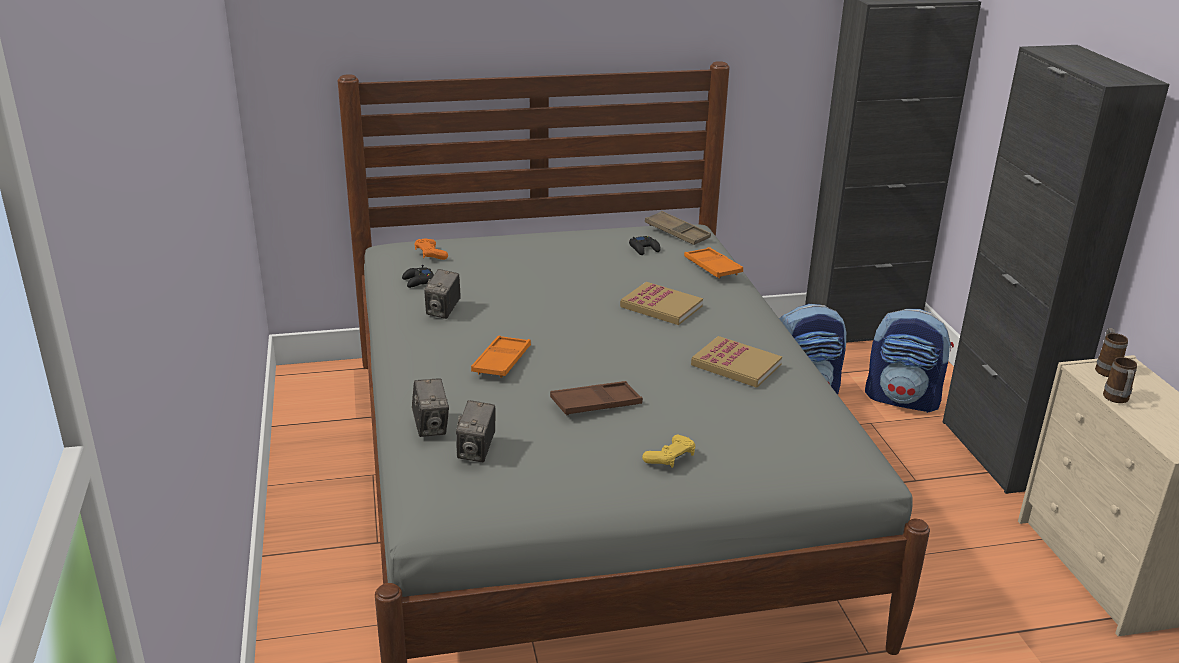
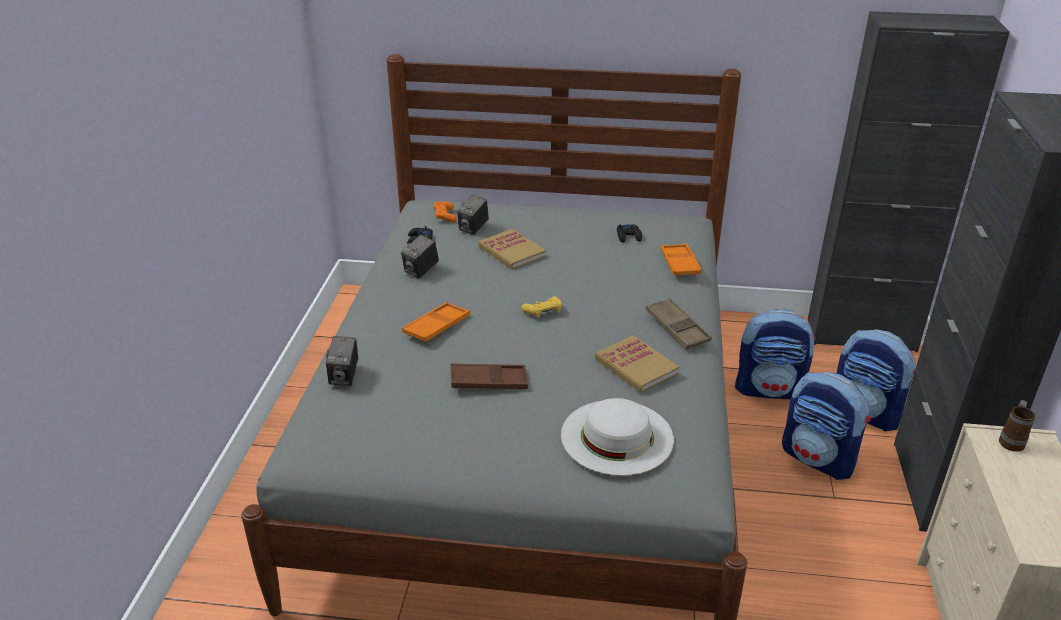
camera: 20 degrees right, 5 degrees up
camera [456,400,495,462] -> camera moved to [457,195,489,235]
book [620,282,703,325] -> book moved to [478,229,546,270]
yellow game controller [642,434,695,468] -> yellow game controller moved to [521,296,562,318]
brown tray [645,211,711,245] -> brown tray moved to [646,298,712,349]
mug [1103,357,1137,403] -> none
none -> white hat [561,398,674,476]
none -> backpack [782,372,871,480]

